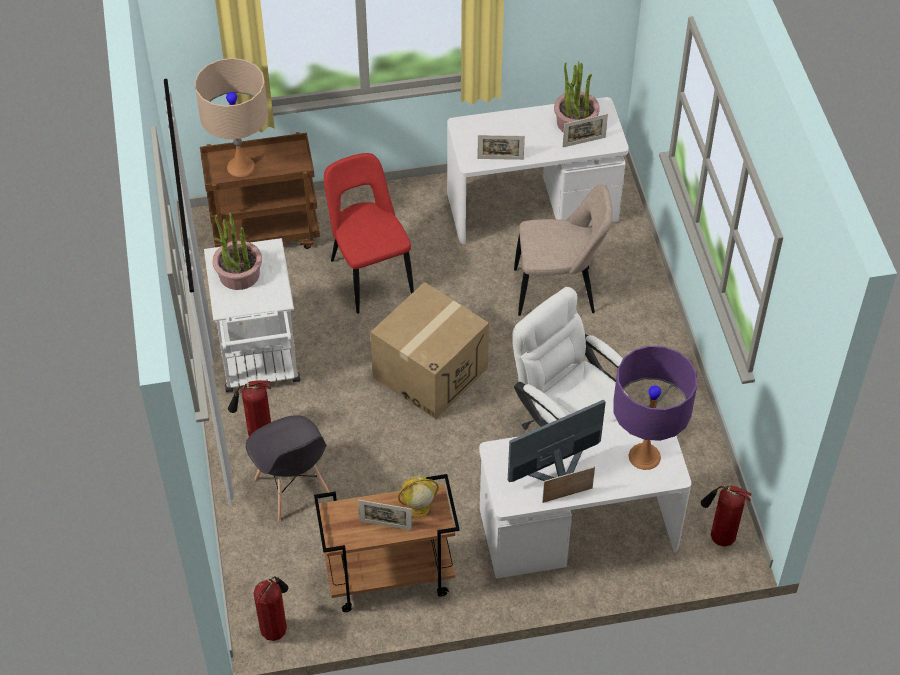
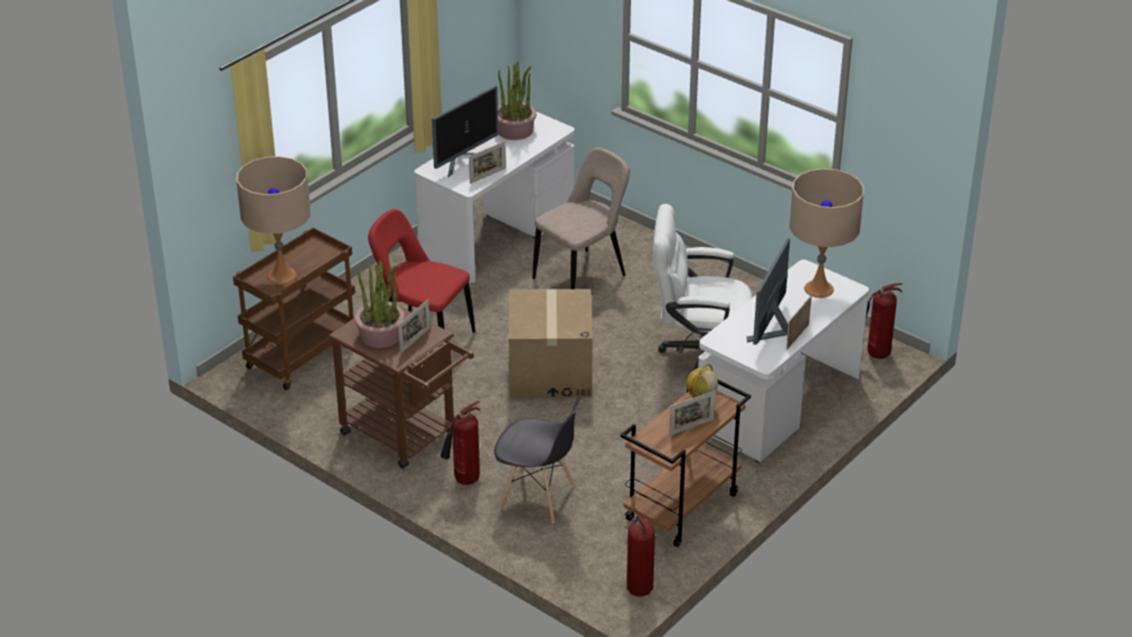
camera: 40 degrees left, 15 degrees down
white cart [204,238,300,392] -> brown cart [328,299,474,469]
picture frame [563,114,608,147] -> picture frame moved to [398,299,430,354]
purple table lamp [613,346,697,470] -> beige table lamp [789,168,864,298]
none -> monitor [432,85,498,177]

